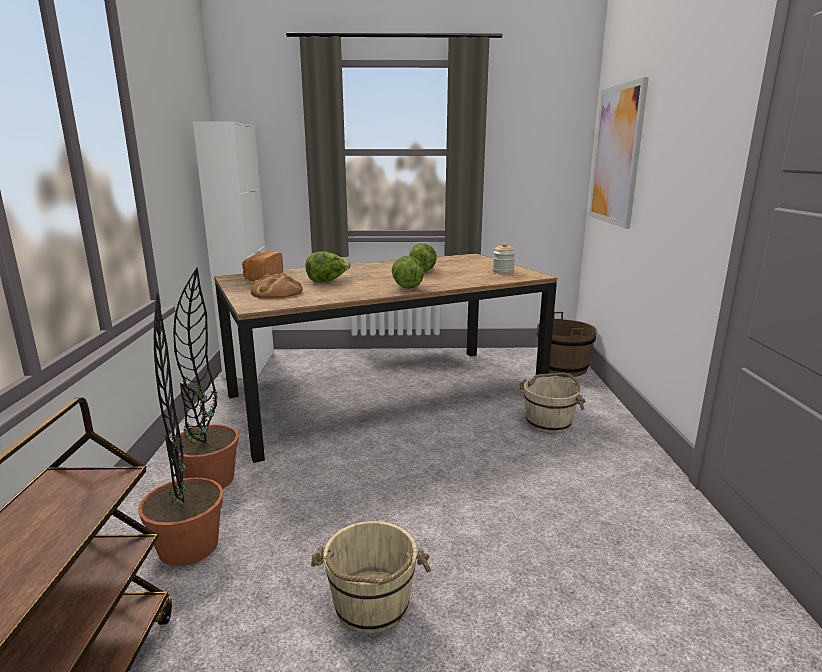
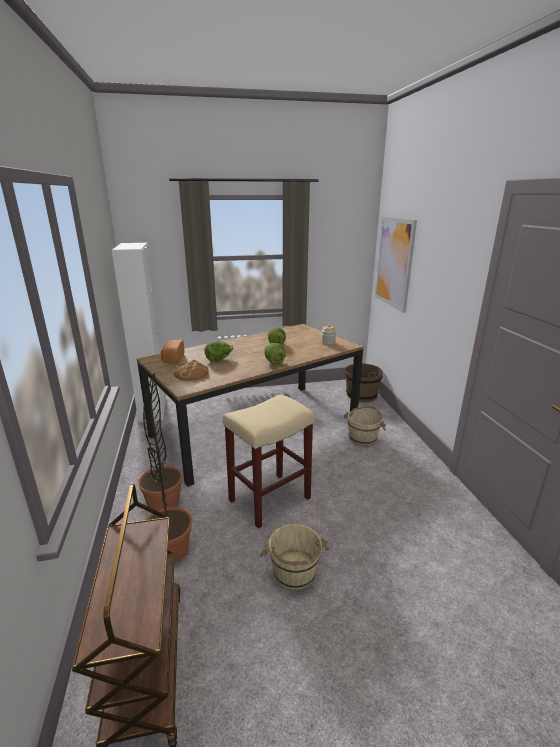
camera: 10 degrees left, 5 degrees up
none -> beige stool [223,394,315,529]

